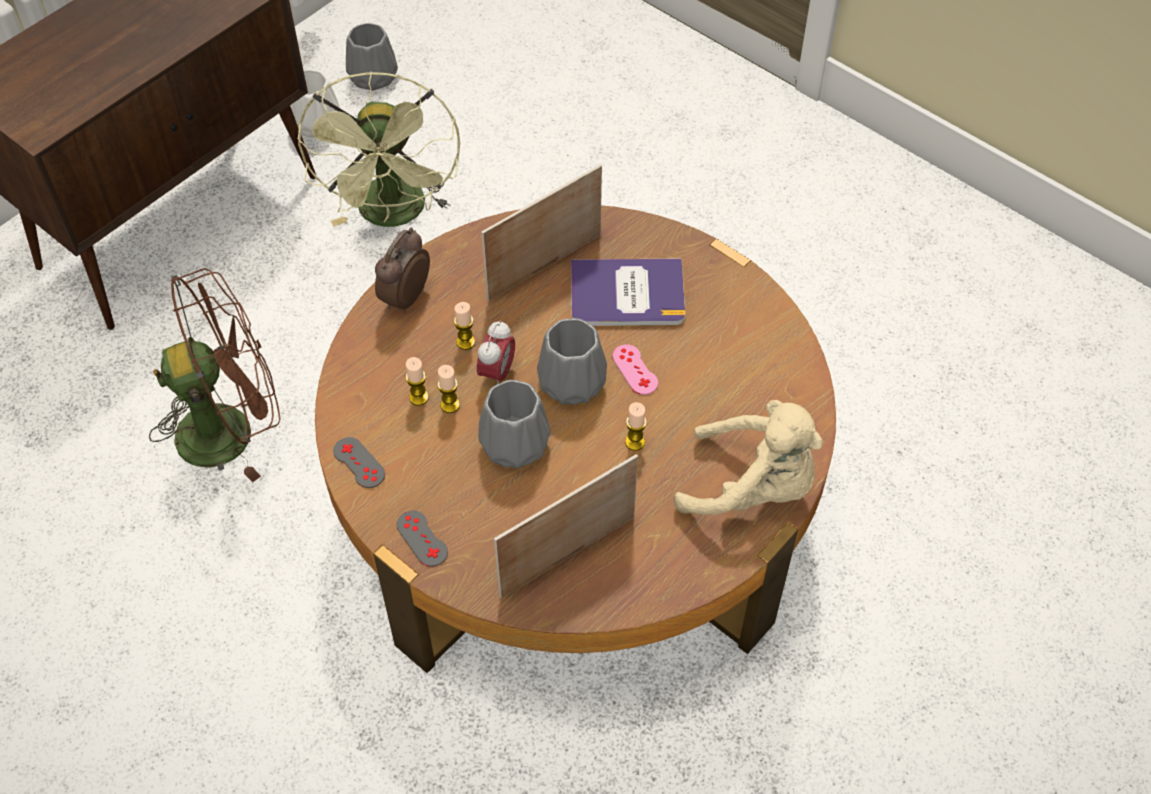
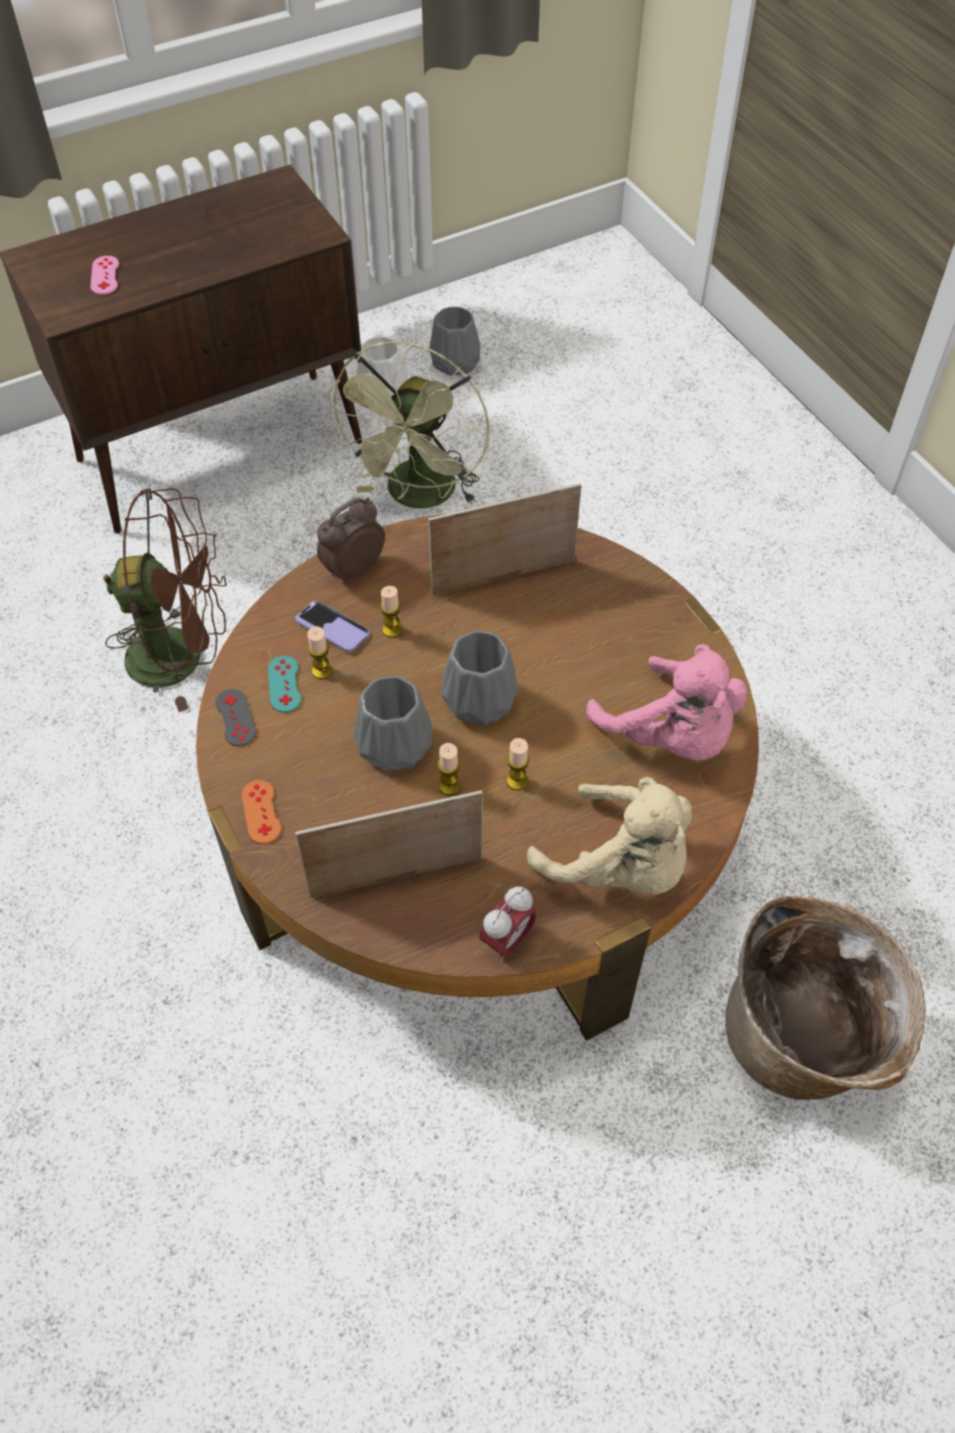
camera: 20 degrees right, 0 degrees up
grey game controller [396,510,448,567] -> orange game controller [242,780,281,844]
candle [437,365,460,413] -> candle moved to [438,743,460,795]
alarm clock [477,320,515,384] -> alarm clock moved to [479,886,537,961]
book [571,258,685,326] -> none
pink game controller [612,344,658,395] -> pink game controller moved to [90,256,119,295]
none -> turquoise game controller [268,656,301,713]
none -> phone [295,600,369,652]
none -> pink plush toy [586,644,747,761]
none -> basket [725,896,926,1100]

